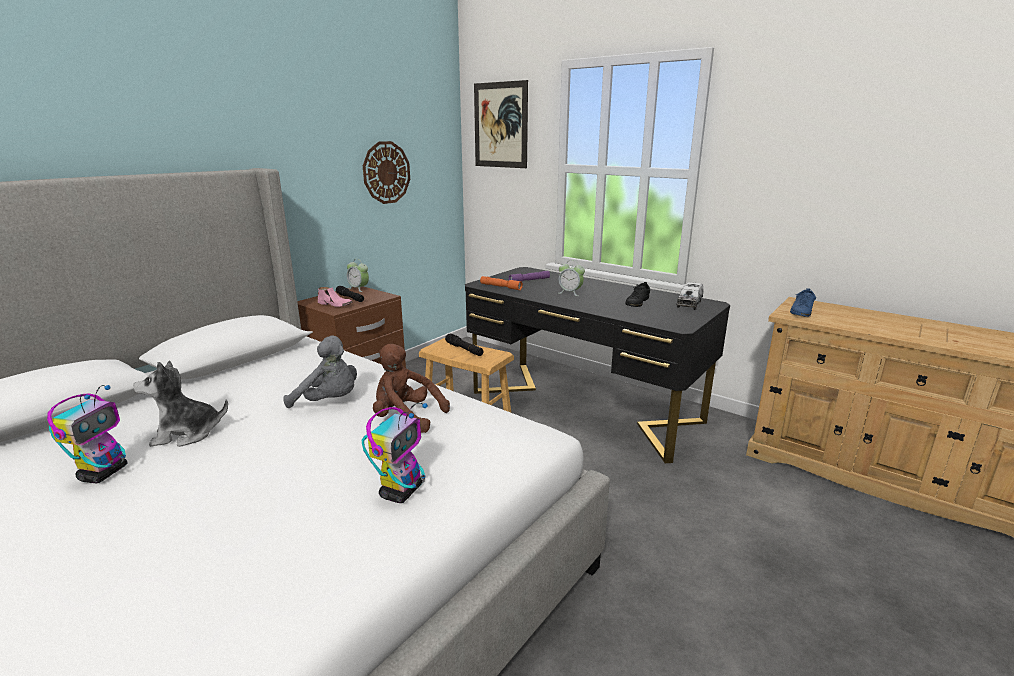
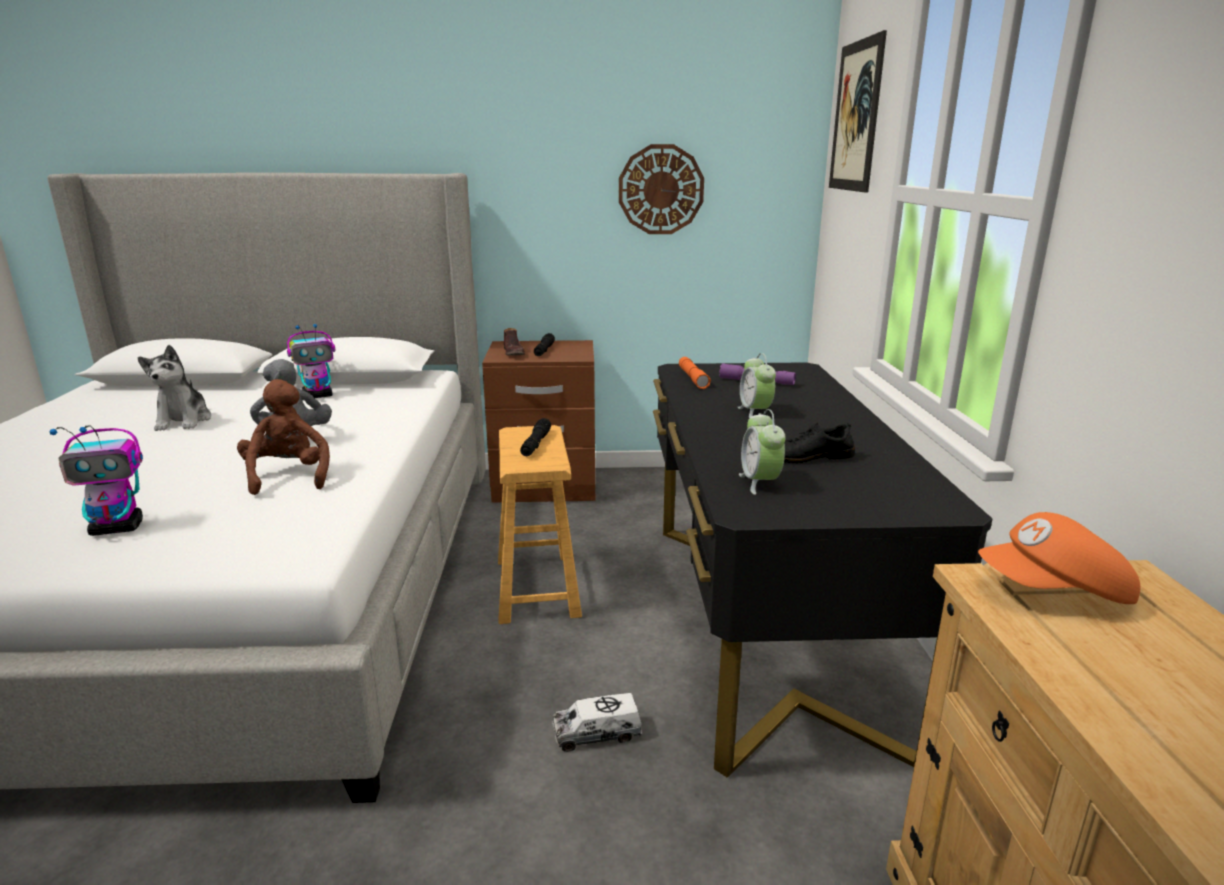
camera: 50 degrees right, 0 degrees up
toy robot [47,385,127,483] -> toy robot moved to [287,324,336,398]
plush toy [133,361,228,447] -> plush toy turned 135 degrees counterclockwise [137,345,211,431]
pink shoe [318,287,352,307] -> brown shoe [504,328,525,356]
alarm clock [347,259,369,292] -> alarm clock moved to [739,409,786,495]
toy truck [677,282,703,310] -> toy truck moved to [552,693,642,752]
blue shoe [790,288,816,317] -> orange cap [978,512,1140,604]

